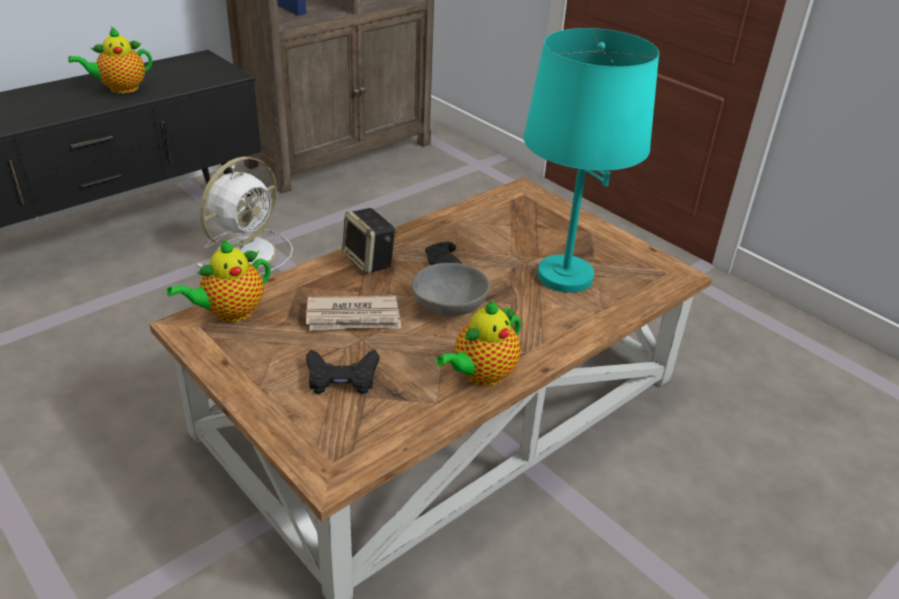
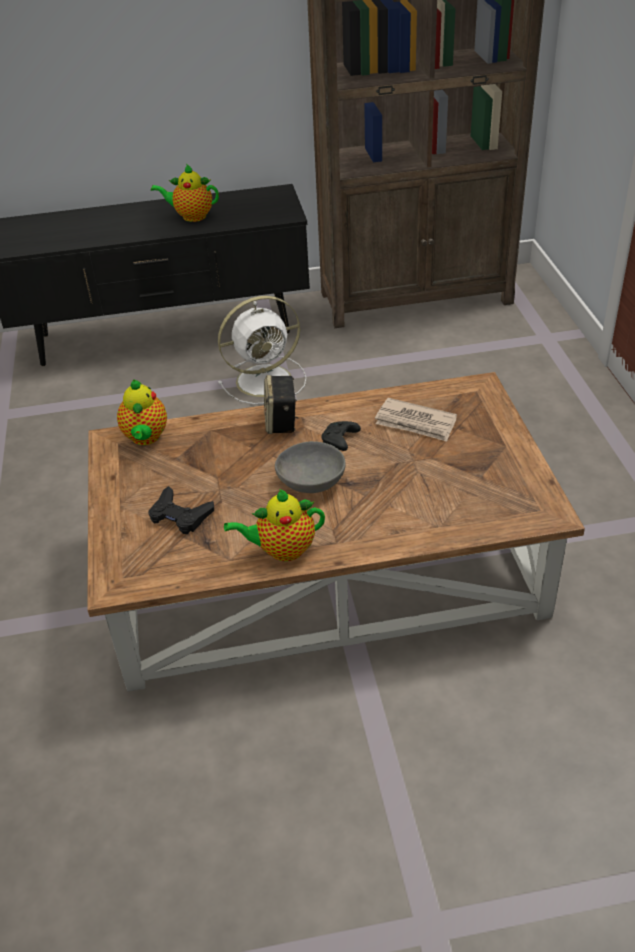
camera: 35 degrees right, 5 degrees up
teapot [167,240,270,322] -> teapot turned 90 degrees counterclockwise [117,379,167,445]
newspaper [306,295,401,330] -> newspaper moved to [375,398,457,442]
turquoise table lamp [523,28,659,293] -> none

